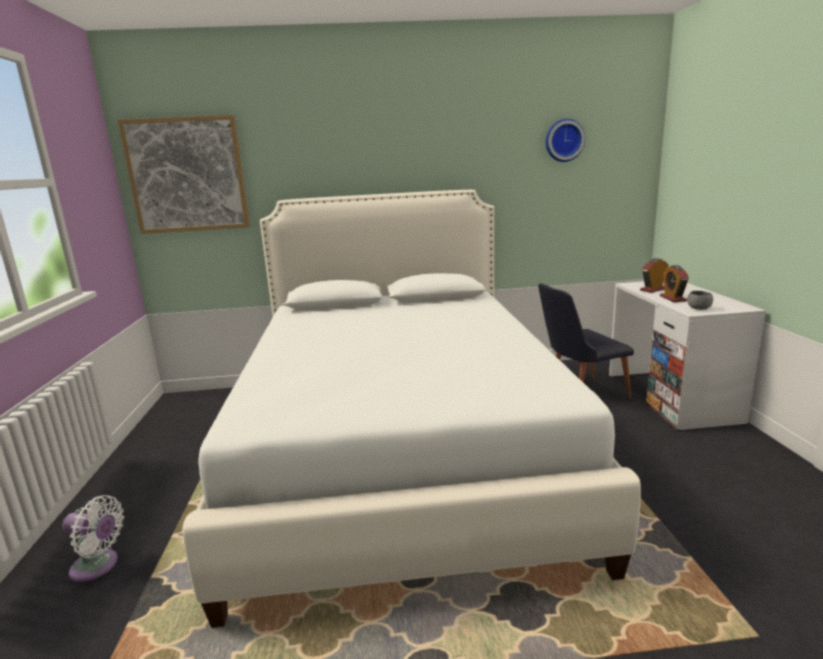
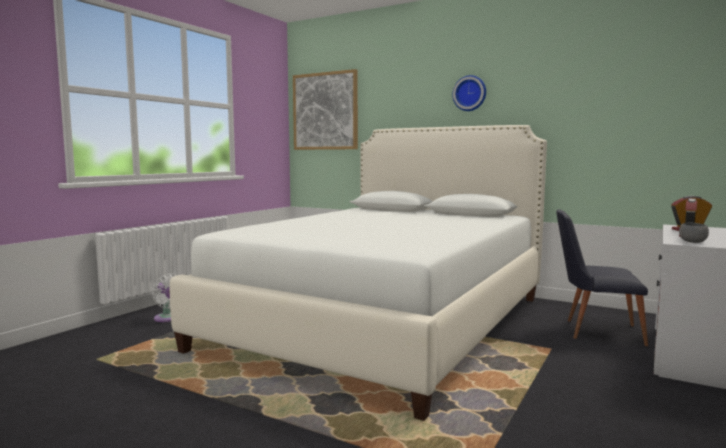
camera: 35 degrees right, 10 degrees down
wall clock [546,119,585,162] -> wall clock moved to [452,75,486,111]

